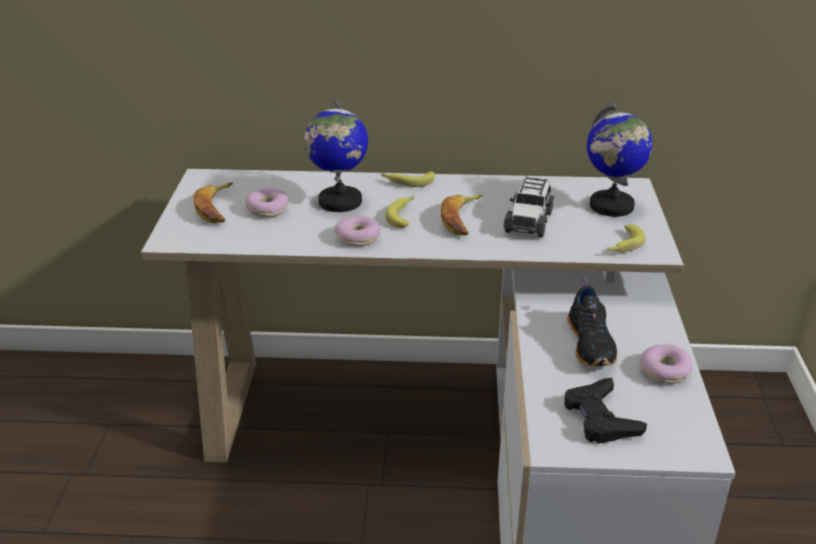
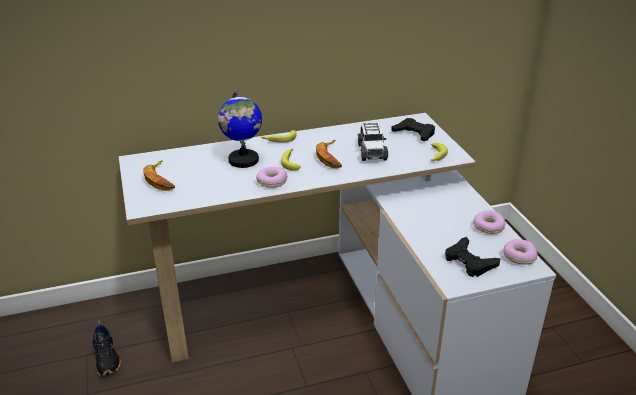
camera: 20 degrees left, 0 degrees up
donut [245,188,289,218] -> donut moved to [503,239,538,265]
black shoe [567,279,617,366] -> black shoe moved to [93,321,121,376]
globe [587,102,653,217] -> black game controller [391,118,435,141]

